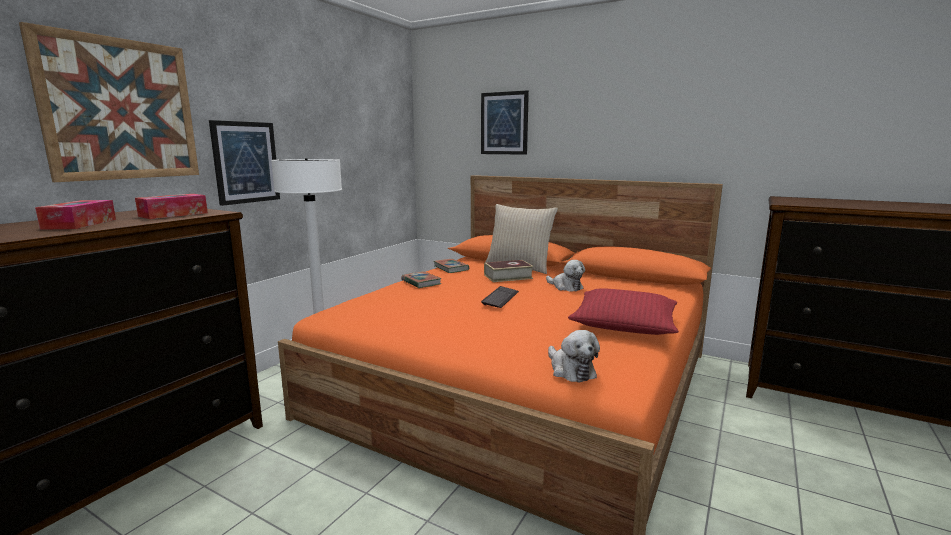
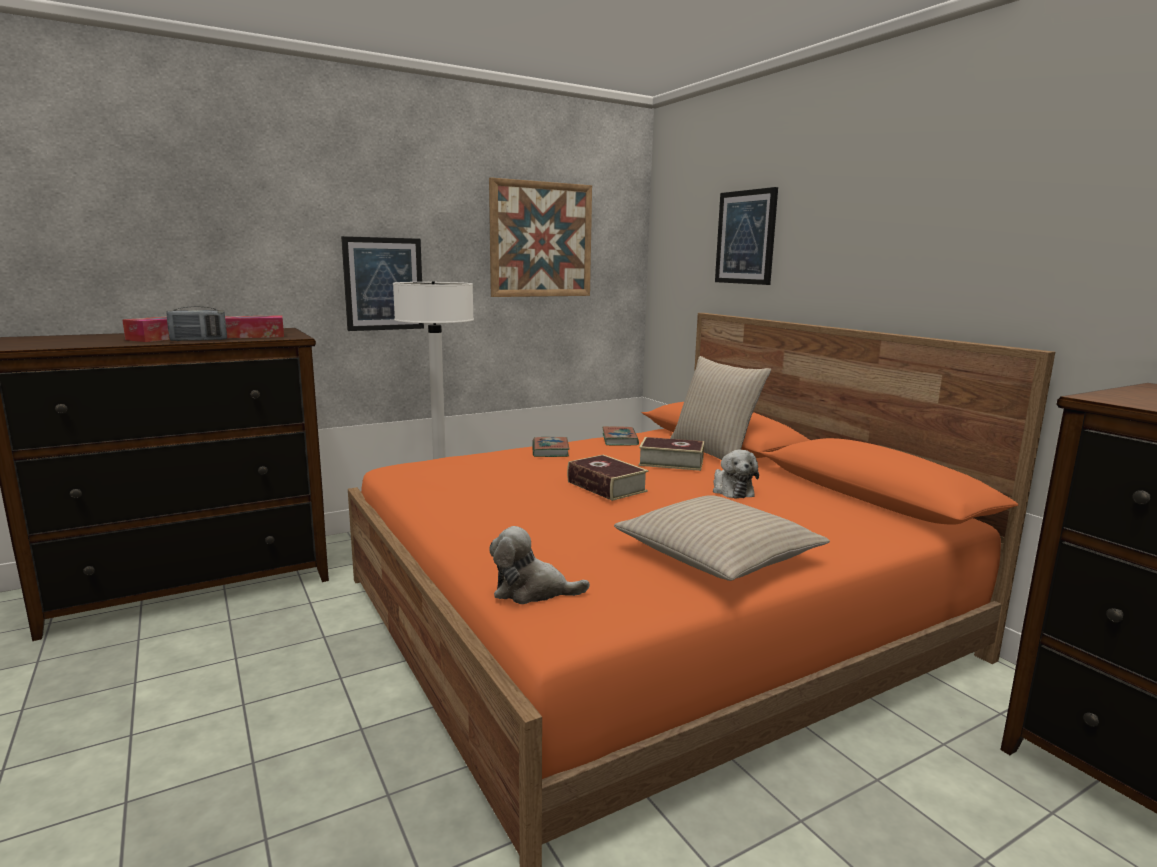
camera: 30 degrees right, 0 degrees up
picture [19,22,199,182] -> picture moved to [489,177,592,297]
keyboard [481,286,519,308] -> book [567,455,648,501]
plush toy [548,330,600,383] -> plush toy turned 90 degrees clockwise [489,526,590,604]
red pillow [568,288,679,335] -> beige pillow [614,495,830,581]
none -> radio [167,306,227,341]

